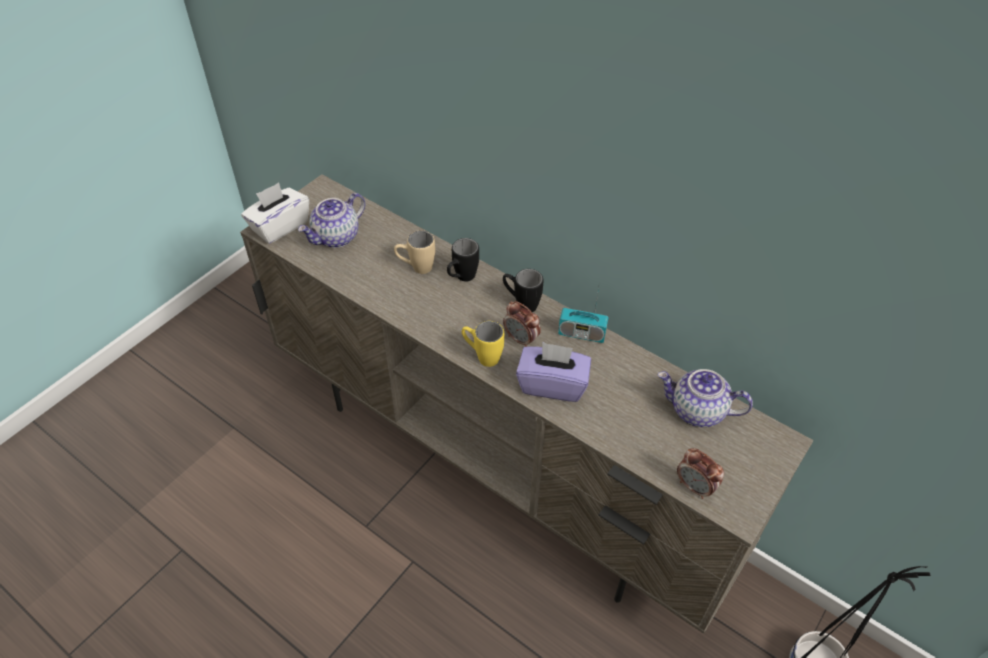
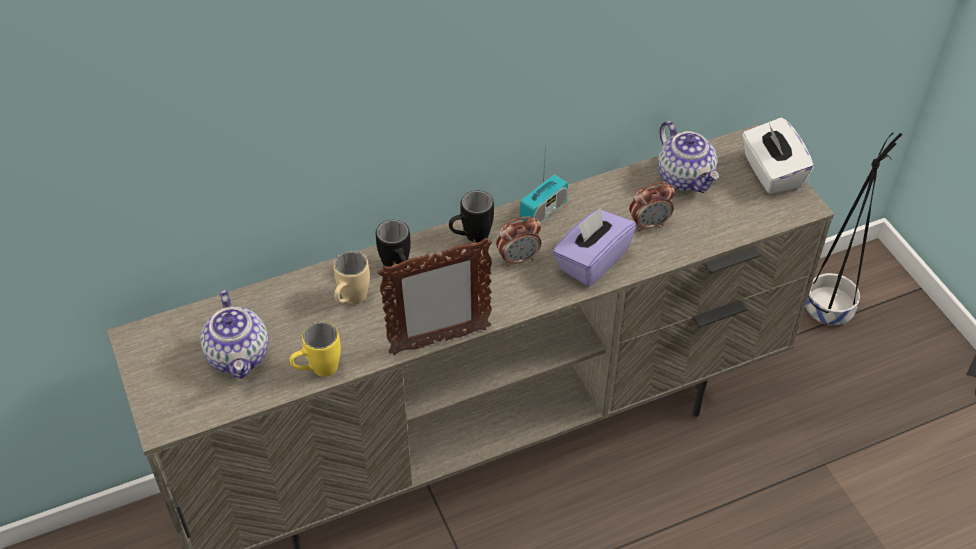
camera: 60 degrees left, 0 degrees up
white tissue box [241,182,309,244] -> white tissue box moved to [742,117,814,194]
yellow mug [462,321,504,367] -> yellow mug moved to [290,322,341,377]
teapot [658,369,753,427] -> teapot turned 75 degrees counterclockwise [658,121,719,193]
alarm clock [677,448,724,499] -> alarm clock moved to [629,182,675,231]
none -> picture frame [378,238,492,355]

